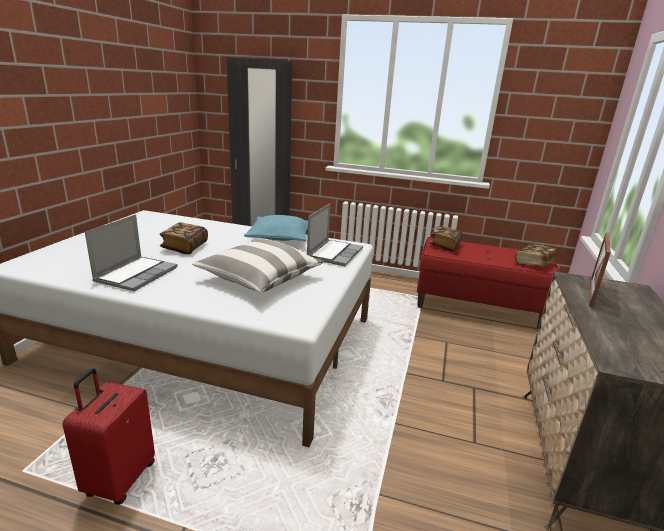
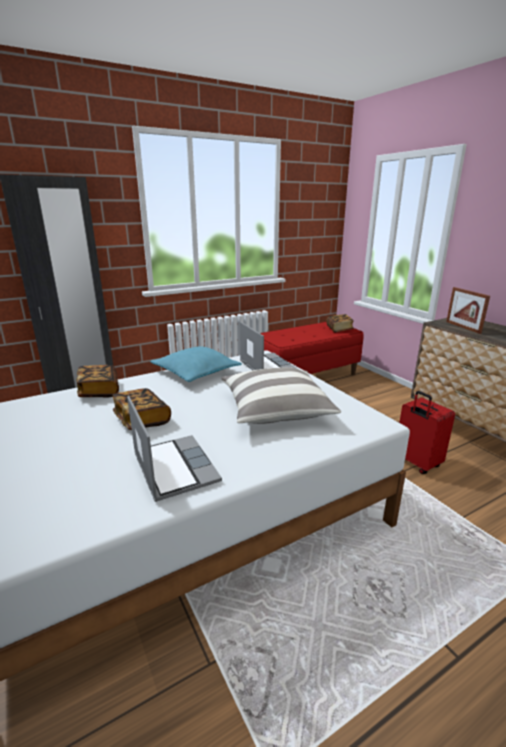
camera: 45 degrees left, 0 degrees up
red suitcase [63,368,155,505] -> red suitcase moved to [399,391,455,474]
book [430,226,463,251] -> book moved to [76,365,119,398]

